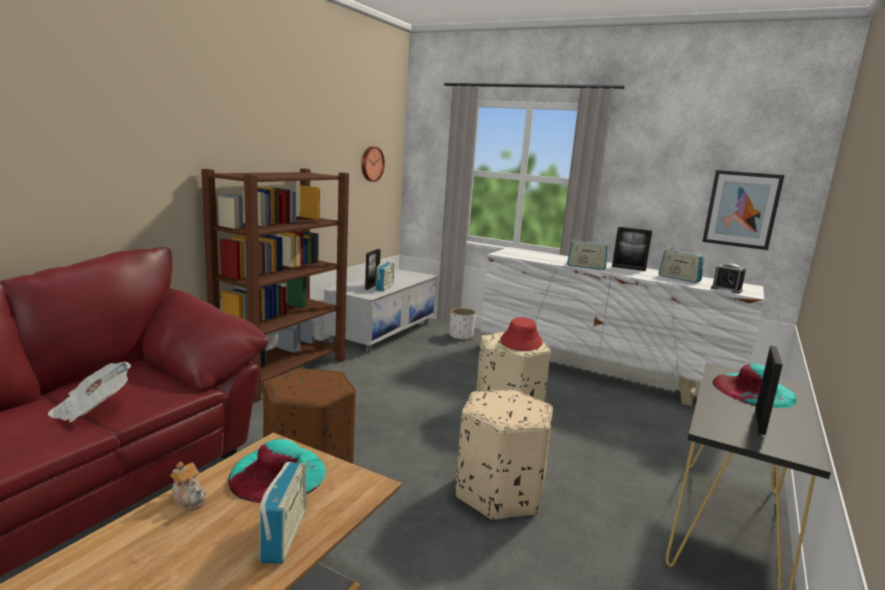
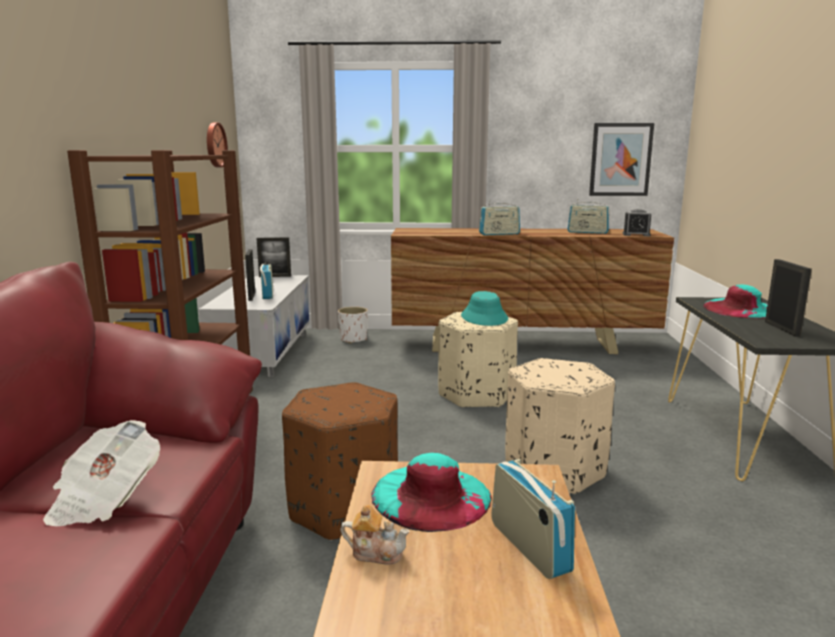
camera: 25 degrees left, 0 degrees up
white cabinet [481,247,764,406] -> brown cabinet [391,228,674,354]
red hat [500,317,543,351] -> turquoise hat [461,291,508,326]
picture frame [612,227,652,271] -> picture frame moved to [257,237,291,277]

